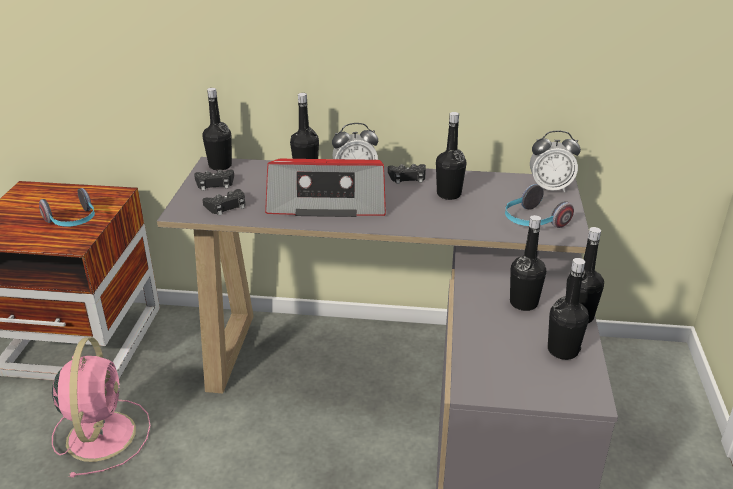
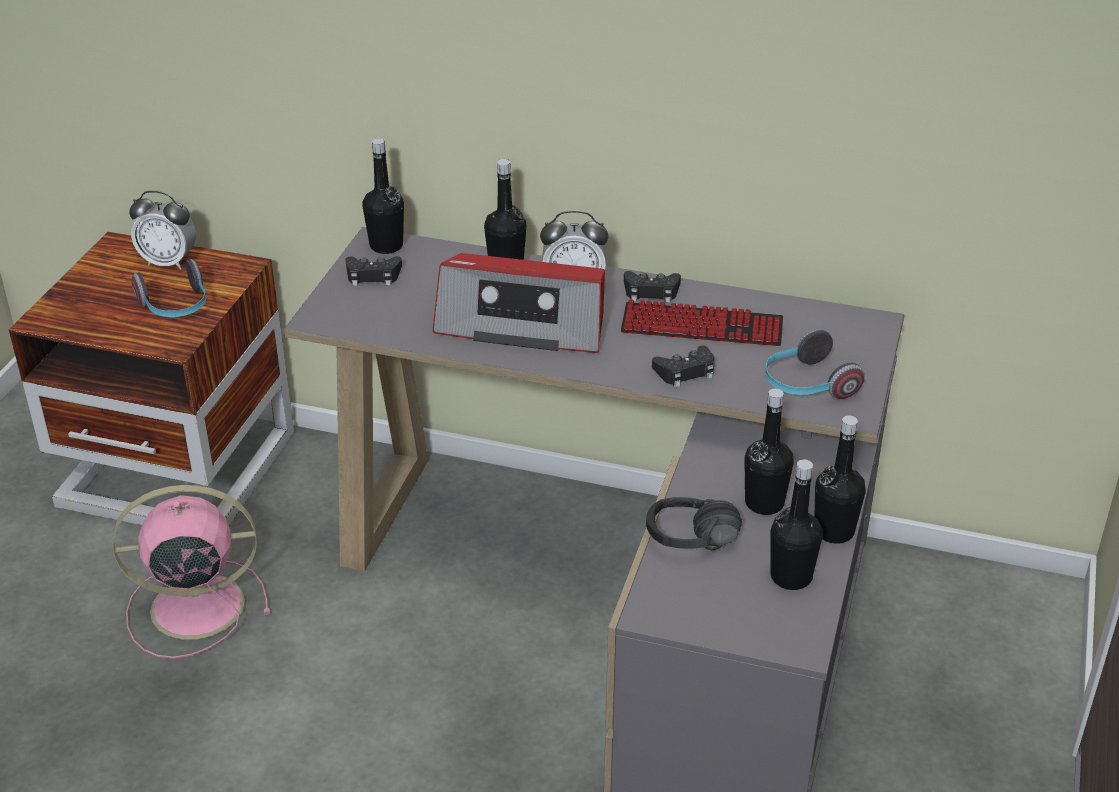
camera: 10 degrees right, 5 degrees up
pink fan [52,337,151,478] -> pink fan turned 105 degrees counterclockwise [112,485,270,659]
black game controller [202,189,245,216] -> black game controller moved to [652,345,714,387]
black bottle [436,112,467,200] -> keyboard [621,299,783,346]
alarm clock [530,130,581,192] -> alarm clock moved to [129,191,196,270]
none -> black headphones [646,497,742,551]

